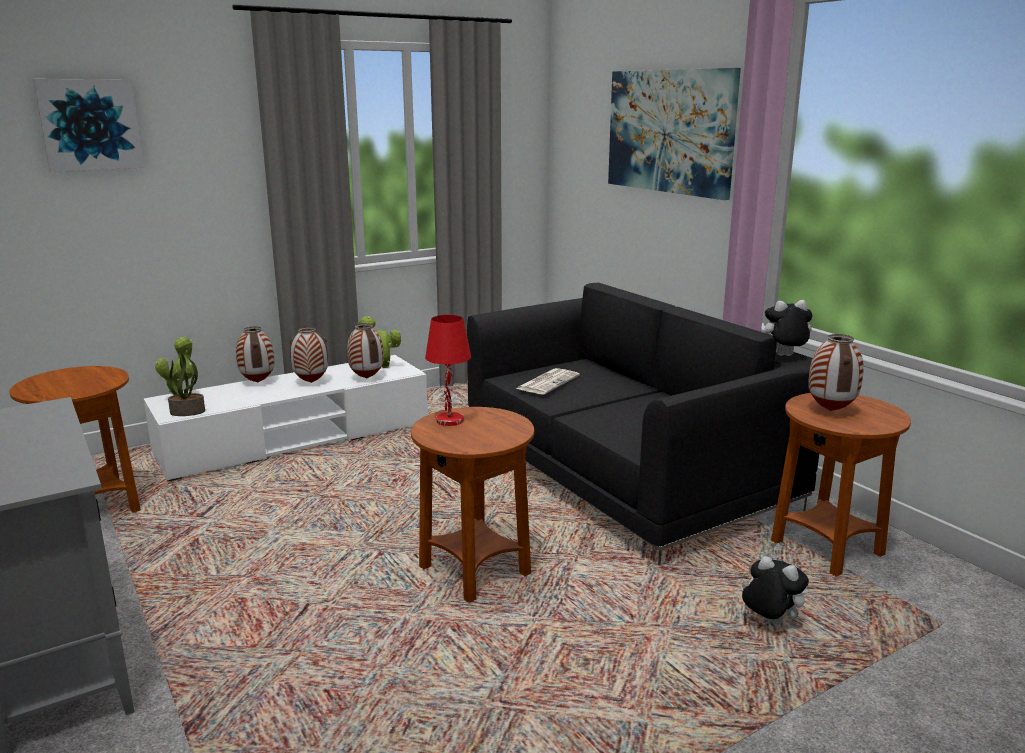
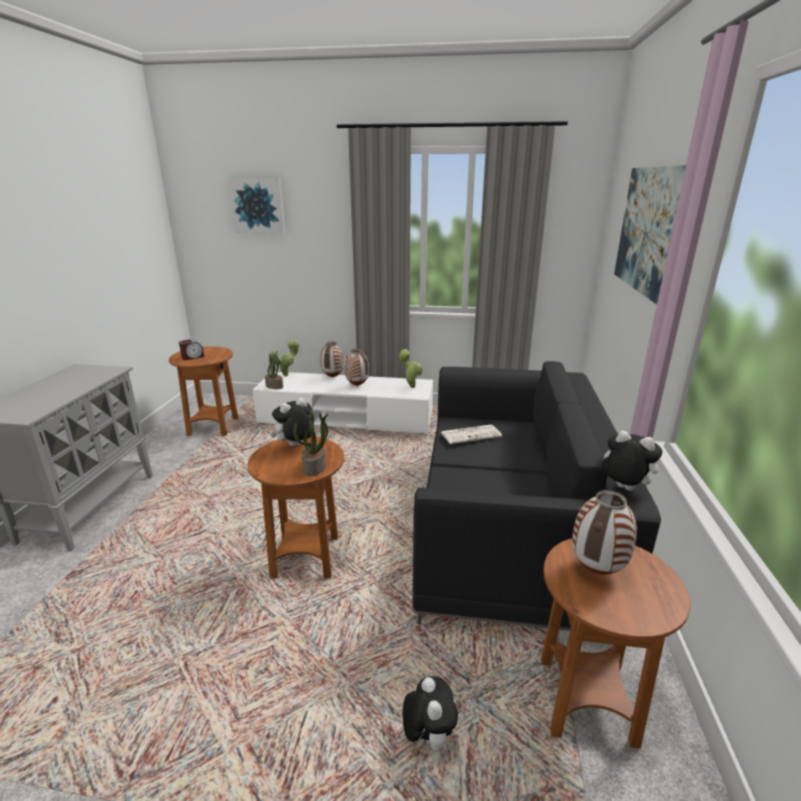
camera: 40 degrees right, 5 degrees up
vase [347,323,384,379] -> none
red table lamp [425,315,471,426] -> plush toy [271,397,314,446]
none -> alarm clock [179,339,204,360]
none -> potted plant [293,410,329,476]

